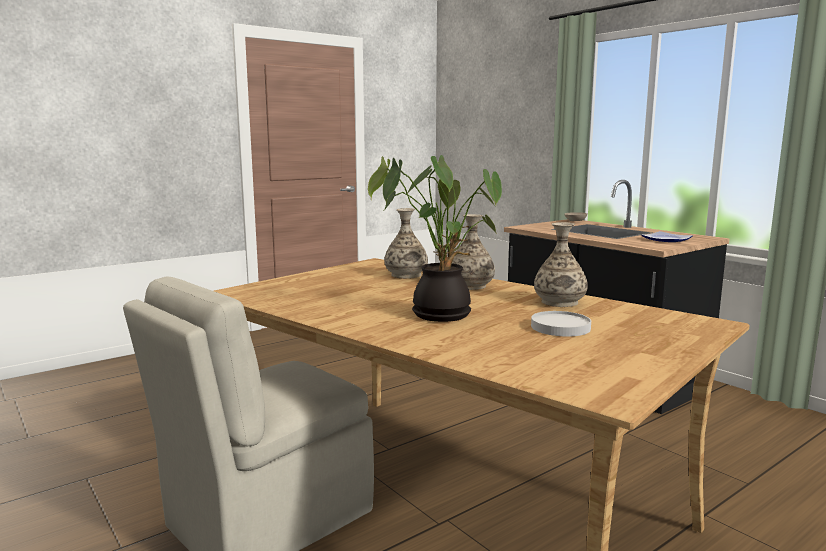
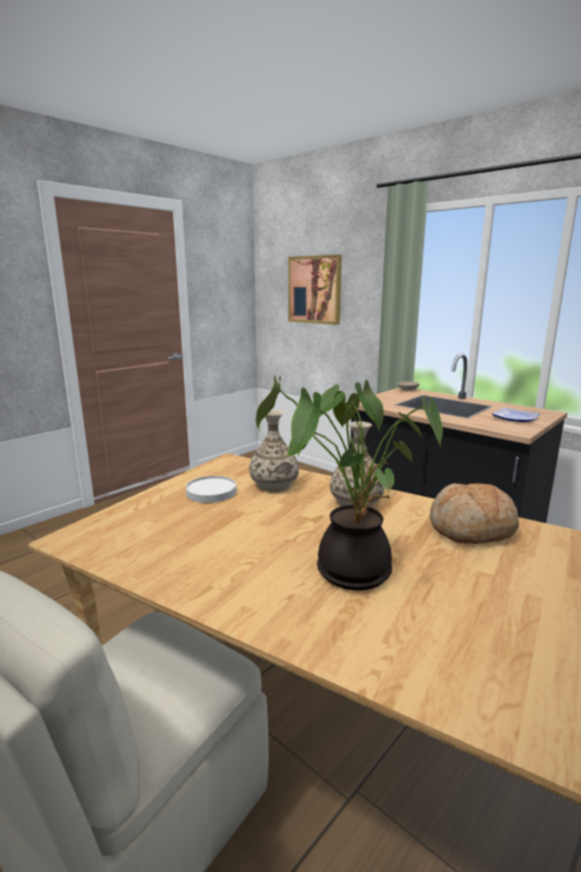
camera: 10 degrees left, 5 degrees up
white plate [531,311,591,336] -> white plate moved to [186,476,236,503]
vase [534,222,588,307] -> bread [430,483,519,544]
none -> picture [288,255,342,325]

